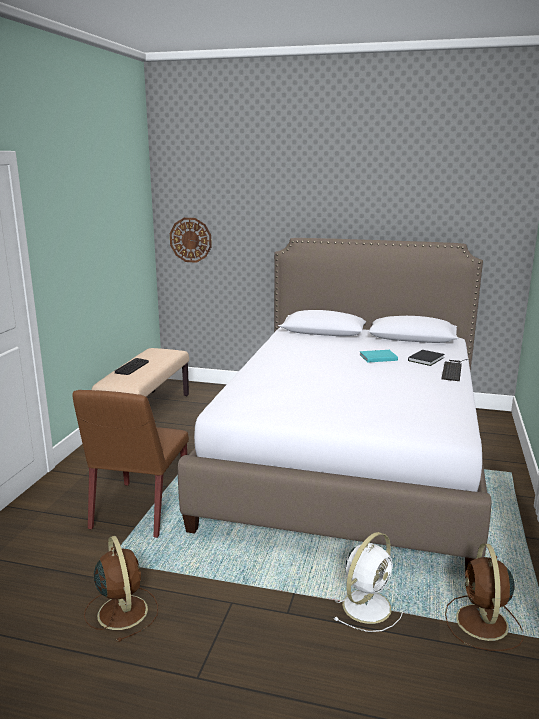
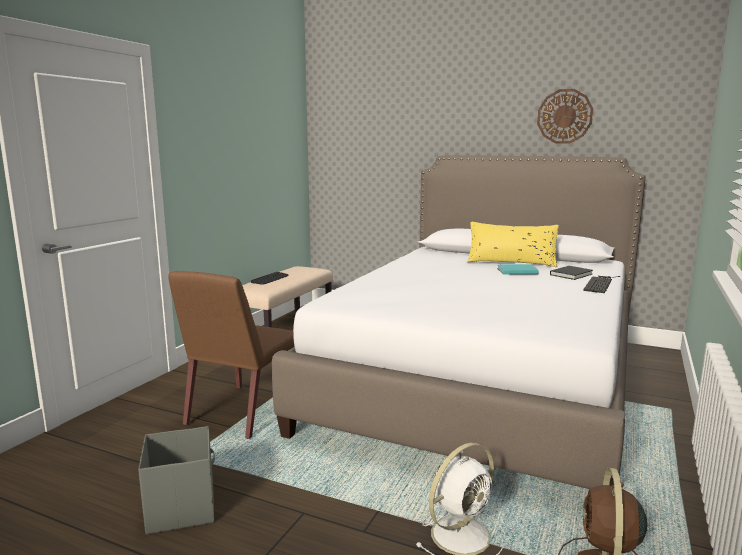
camera: 10 degrees right, 5 degrees down
brown fan [84,536,158,642] -> grey storage box [138,426,215,534]
wall clock [170,218,212,263] -> wall clock moved to [537,89,593,144]
none -> yellow pillow [467,222,559,267]

